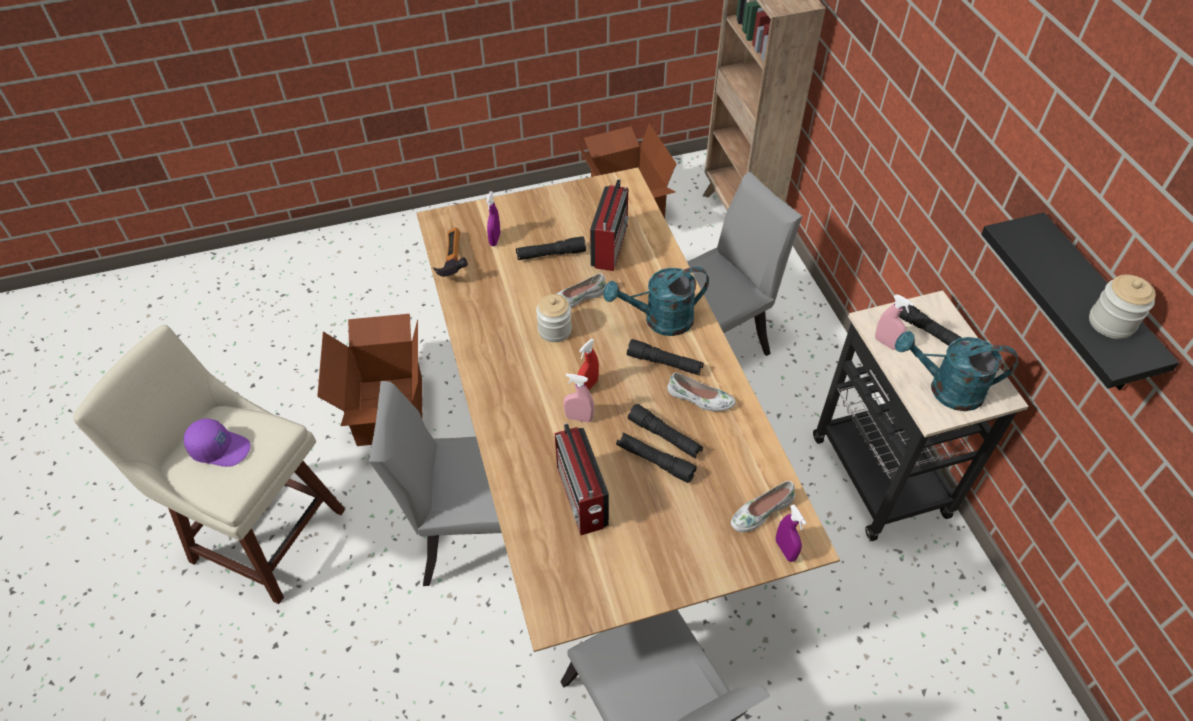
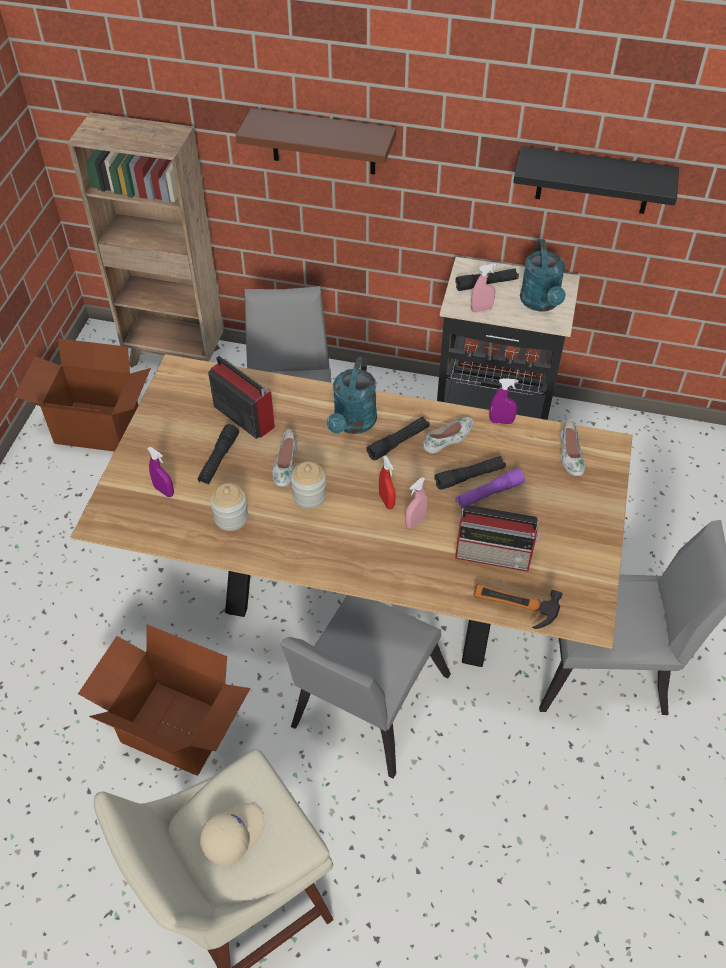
camera: 60 degrees left, 0 degrees up
purple cap [184,418,251,467] -> beige cap [200,803,265,866]
hammer [433,227,468,277] -> hammer moved to [474,584,563,629]
black flashlight [616,433,697,483] -> purple flashlight [455,468,525,509]
purple spray bottle [776,505,807,562] -> purple spray bottle moved to [489,378,519,424]
turquoise watering can [895,331,1018,411] -> turquoise watering can turned 45 degrees counterclockwise [520,239,566,312]
jar [1089,275,1156,339] -> jar moved to [210,483,248,531]
none -> brown shelf [236,108,396,174]

